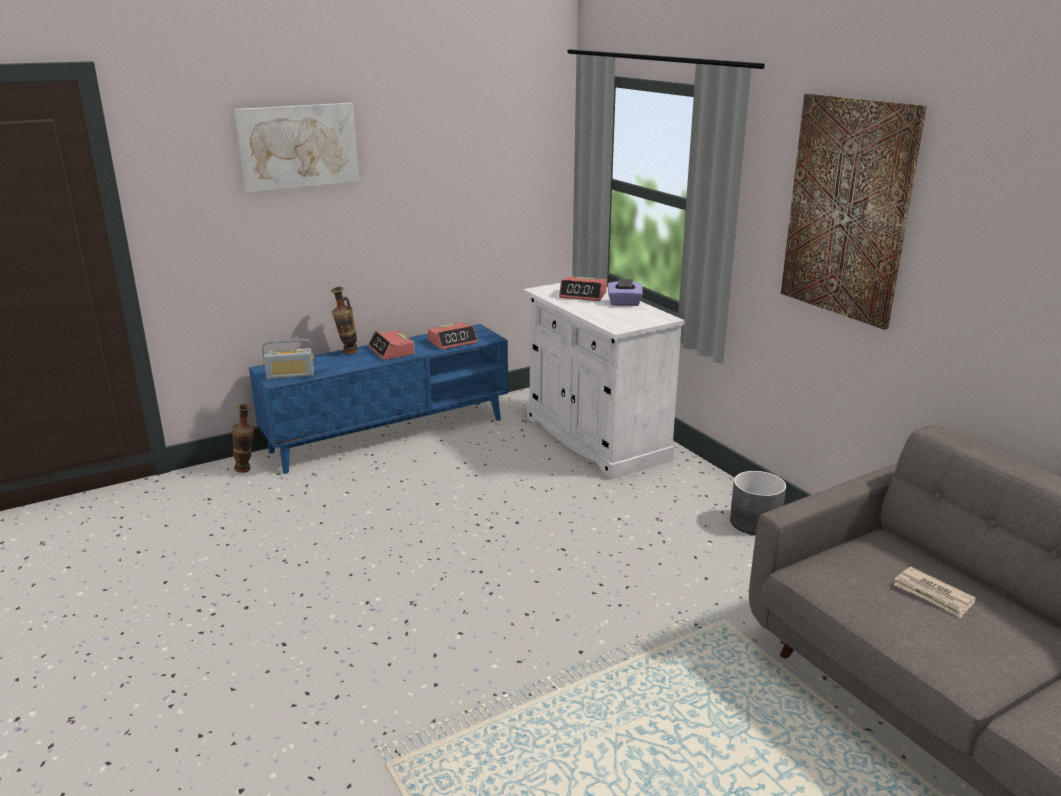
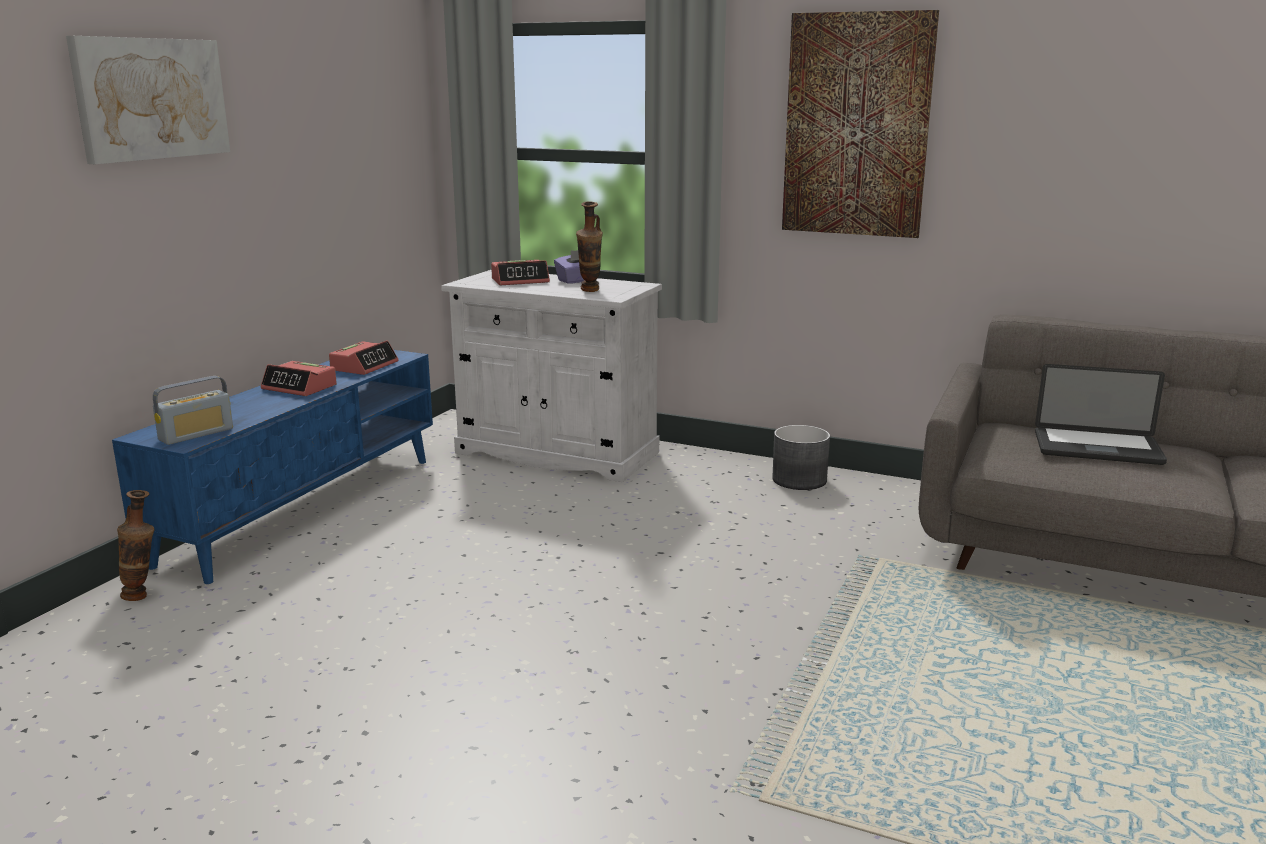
camera: 35 degrees left, 5 degrees down
vase [331,287,358,355] -> vase moved to [576,201,603,292]
newspaper [894,567,976,618] -> laptop [1035,364,1167,465]

